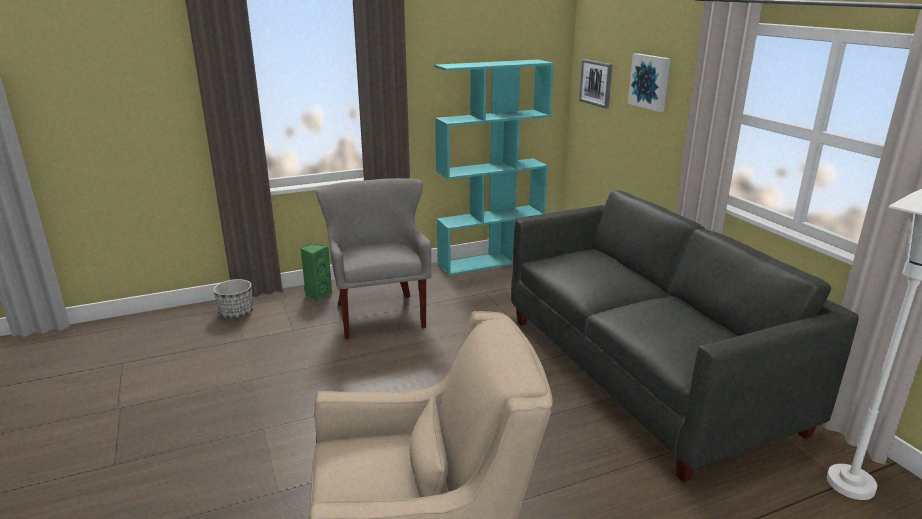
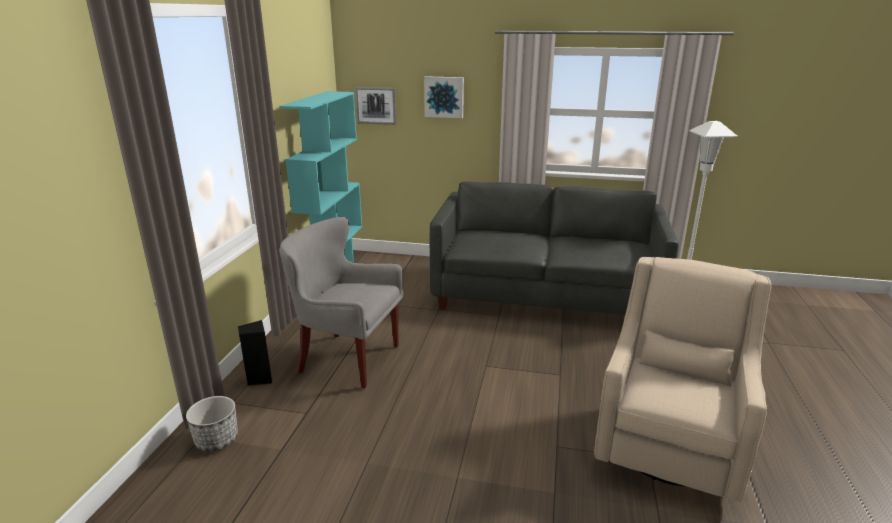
camera: 55 degrees left, 0 degrees up
green speaker [300,244,332,302] -> black speaker [238,320,272,386]

